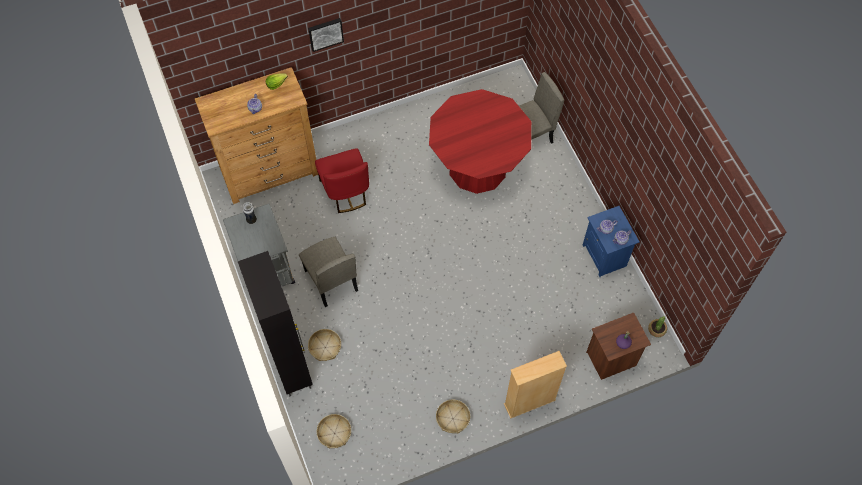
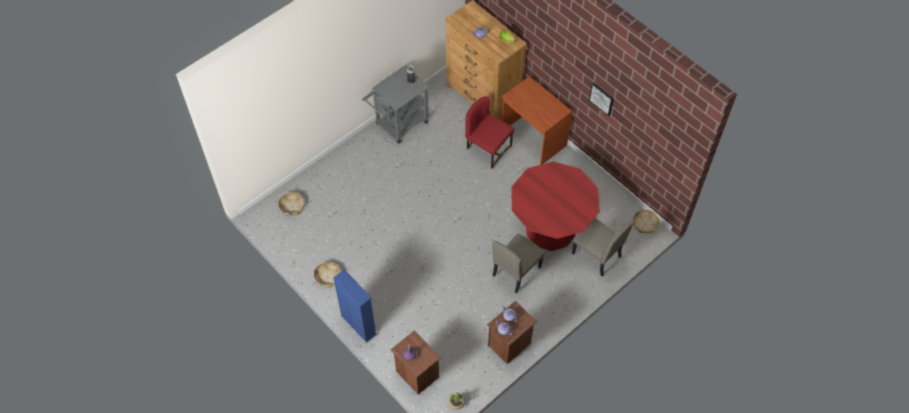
camera: 70 degrees right, 5 degrees down
black cabinet [238,251,313,397] -> none
beige chair [299,237,358,307] -> beige chair moved to [492,234,545,293]
picture [308,18,344,52] -> picture moved to [589,82,614,116]
basket [308,329,341,361] -> basket moved to [633,209,659,233]
red chair [315,148,369,213] -> red chair turned 75 degrees clockwise [465,96,514,169]
beige bookcase [504,351,567,419] -> blue bookcase [333,270,377,343]
blue nightstand [583,206,640,277] -> brown nightstand [487,301,537,364]
none -> brown desk [502,76,572,165]

